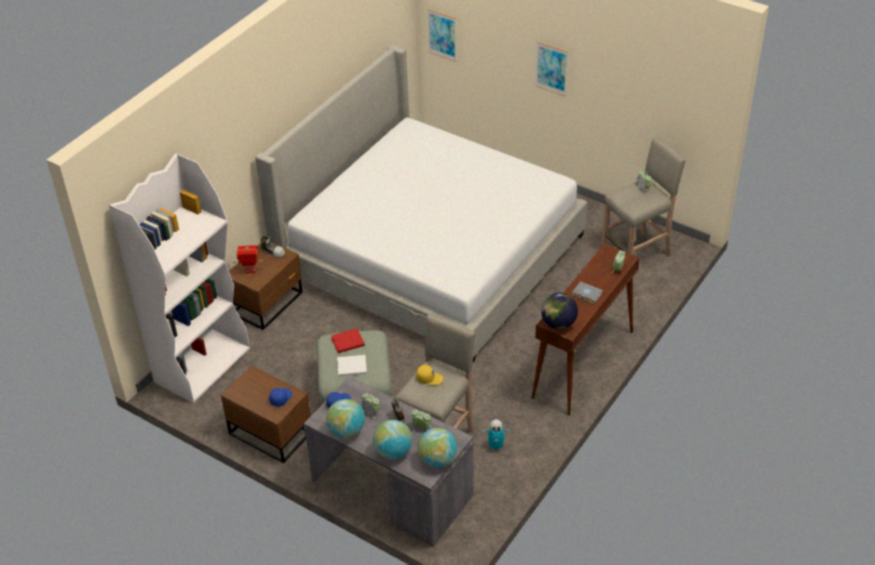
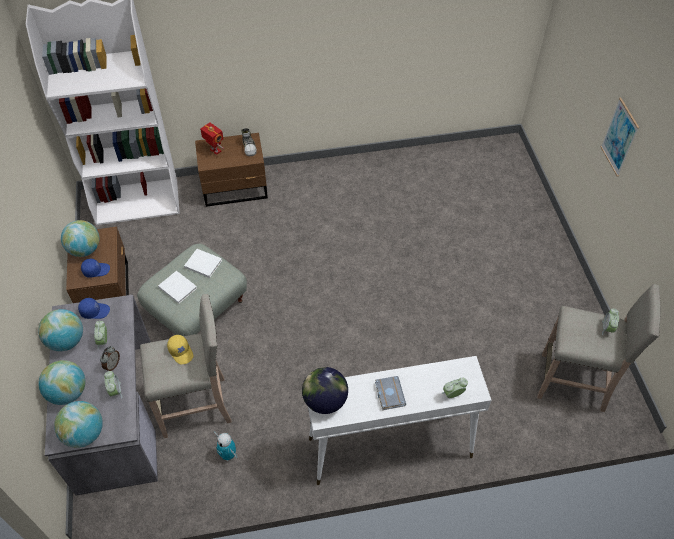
camera: 45 degrees right, 10 degrees up
bed [255,44,587,362] -> none
red book [331,328,365,353] -> white book [184,249,222,278]
picture [427,9,457,62] -> none
brown console table [532,244,640,416] -> white console table [308,356,491,485]
none -> globe [61,220,99,257]

